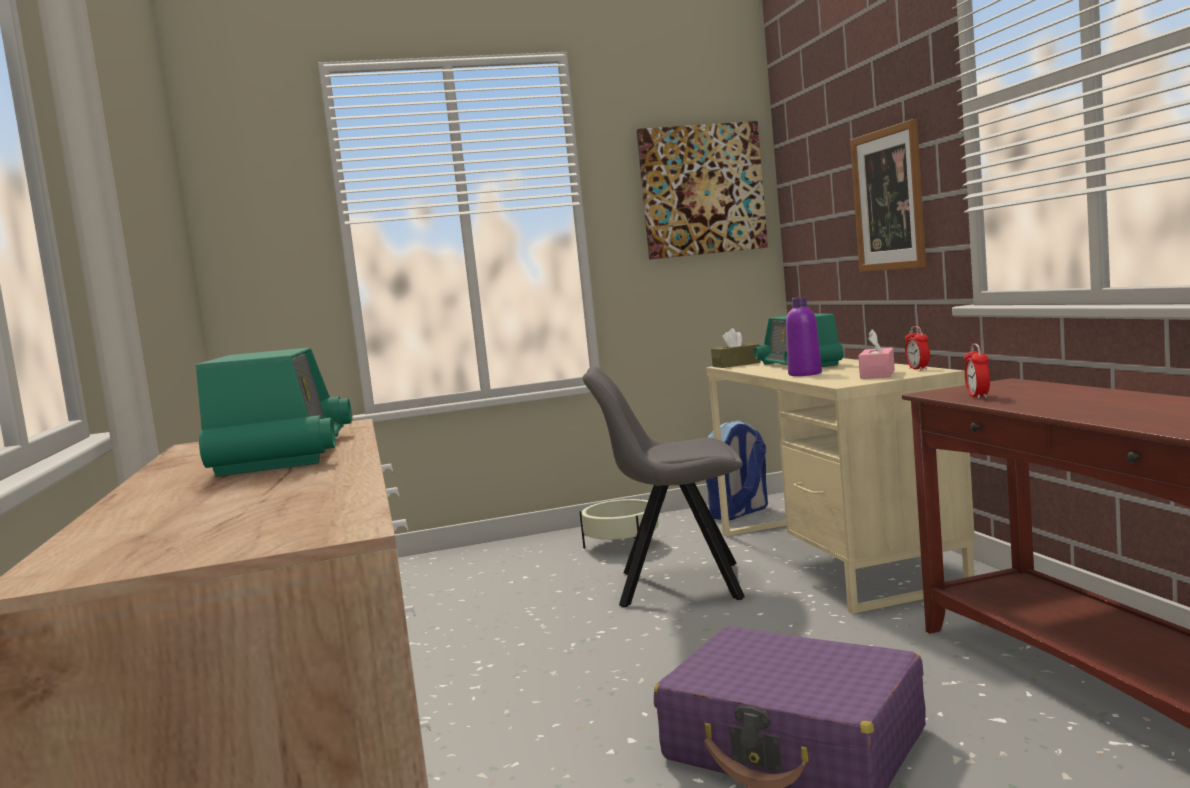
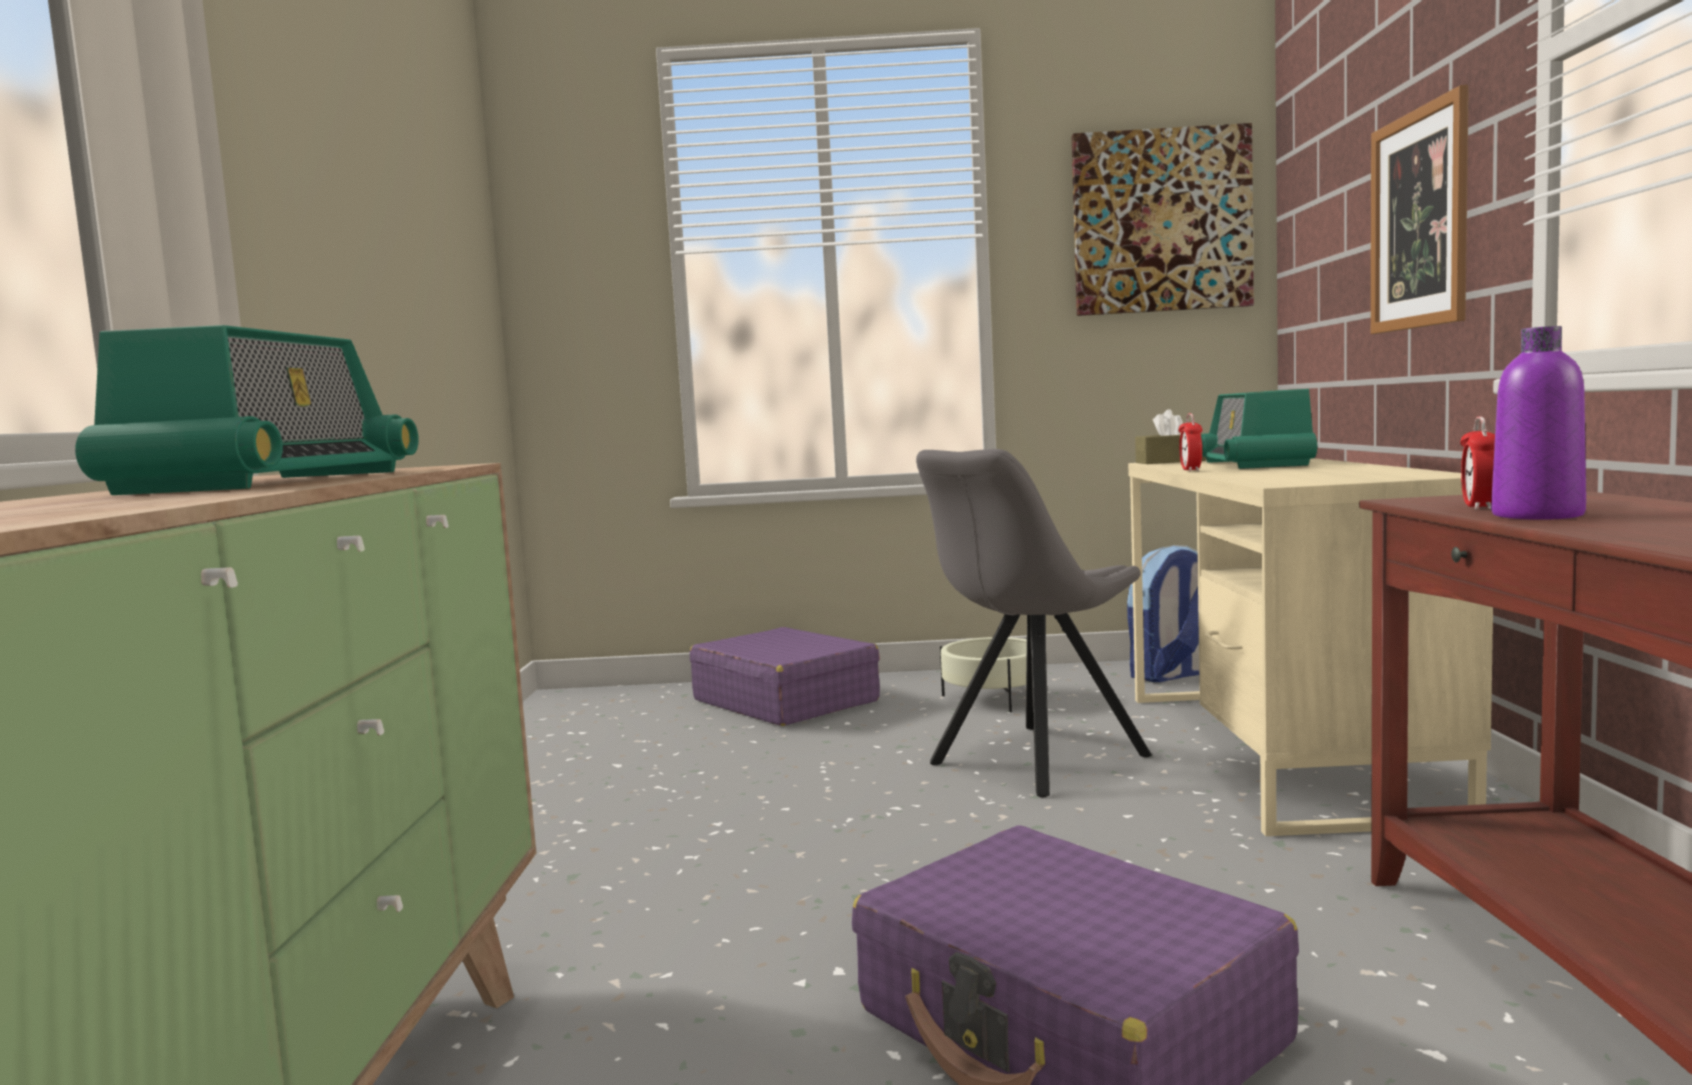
camera: 15 degrees right, 0 degrees up
grey chair [583,366,745,607] -> grey chair turned 60 degrees counterclockwise [916,449,1152,797]
purple bottle [786,297,822,376] -> purple bottle moved to [1491,326,1586,520]
pink tissue box [858,329,895,379] -> none
alarm clock [905,326,930,370] -> alarm clock moved to [1178,413,1202,471]
none -> purple suitcase [690,627,880,726]

